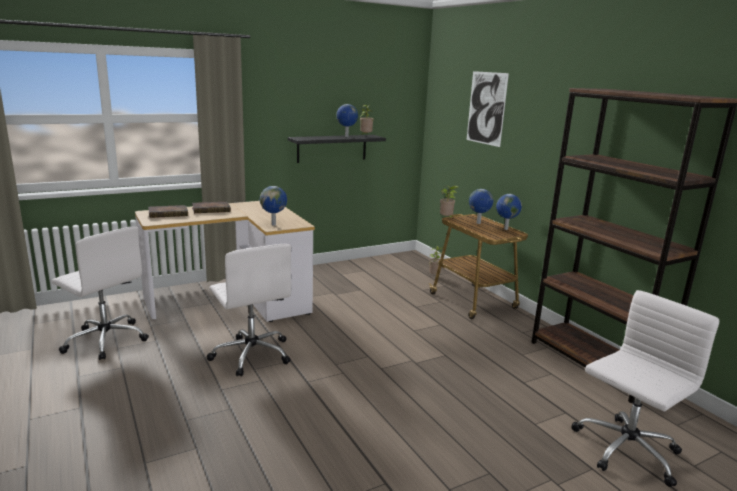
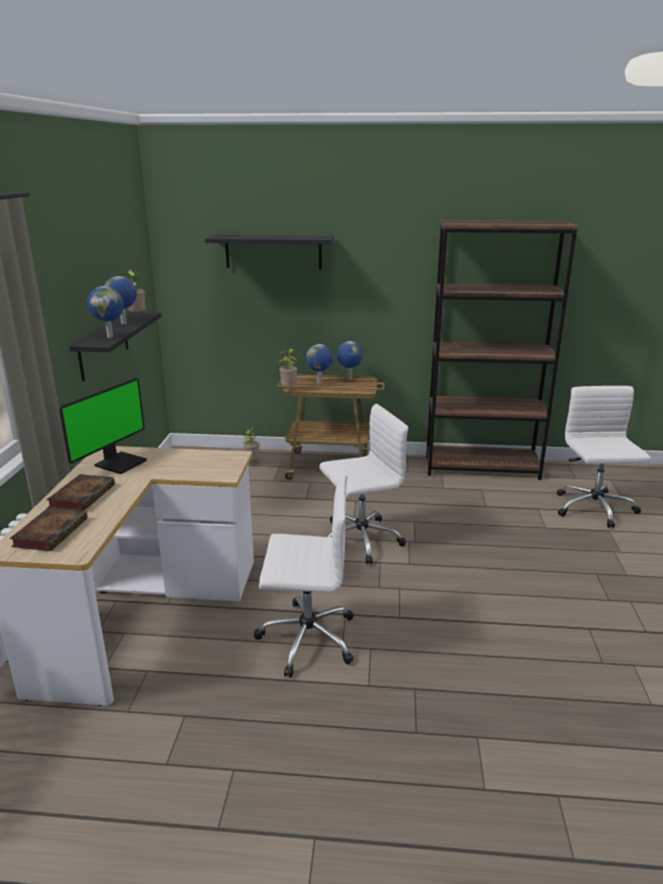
camera: 55 degrees left, 5 degrees up
white office chair [52,226,149,360] -> white office chair moved to [319,404,408,564]
globe [260,186,287,226] -> globe moved to [87,286,124,338]
picture [467,71,509,147] -> black shelf [205,235,334,269]
none -> monitor [59,378,147,474]

